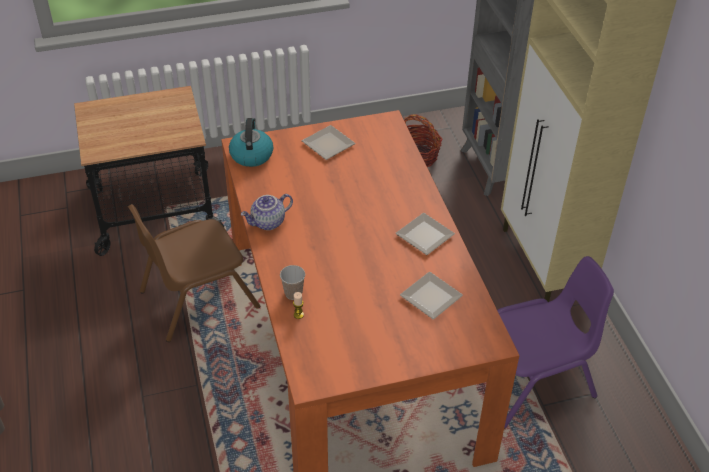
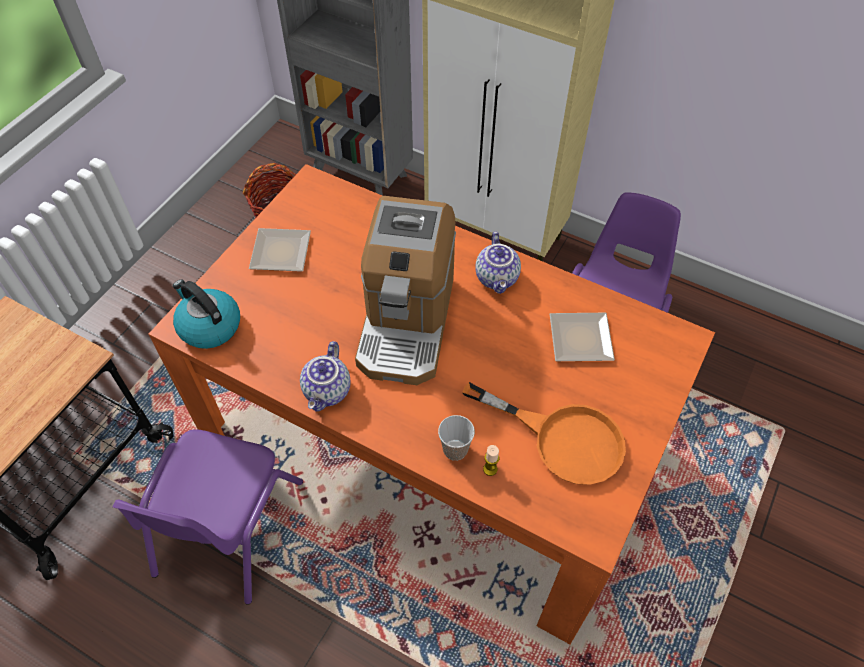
camera: 45 degrees left, 10 degrees up
brown chair [128,204,260,342] -> purple chair [113,429,303,605]
plate [395,213,455,255] -> teapot [475,232,521,294]
none -> coffee machine [355,196,456,385]
none -> orange frying pan [462,382,626,485]

